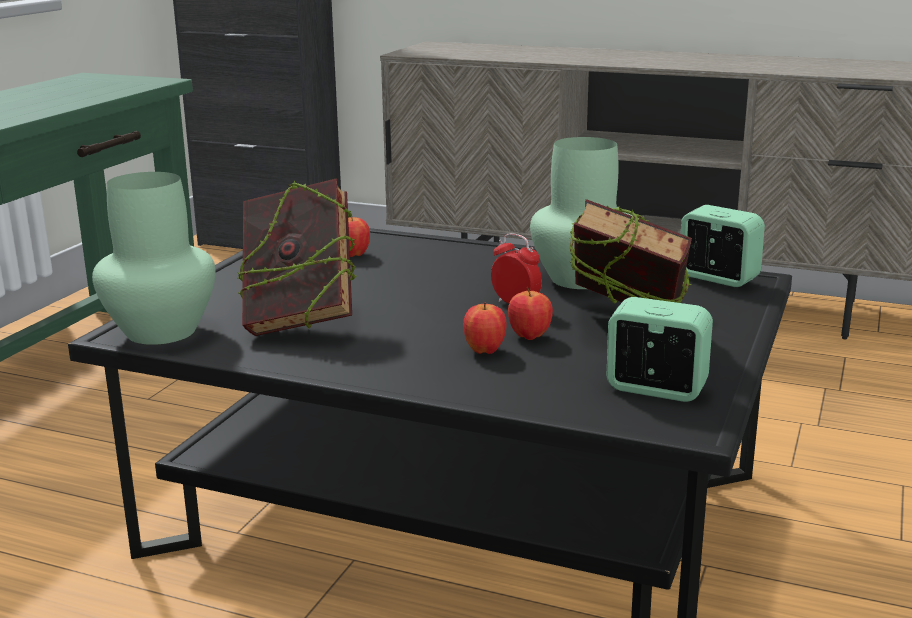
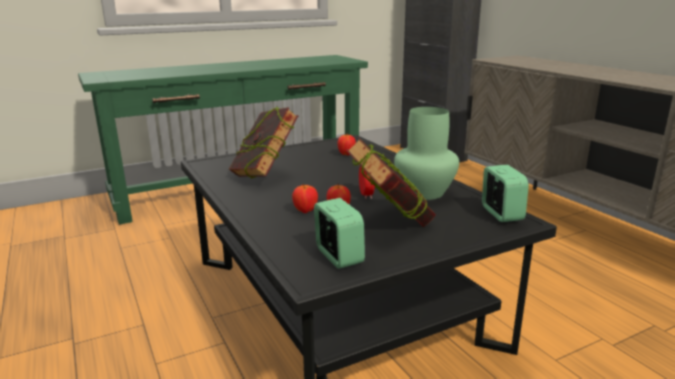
camera: 40 degrees right, 0 degrees up
green vase [92,172,216,345] -> none

